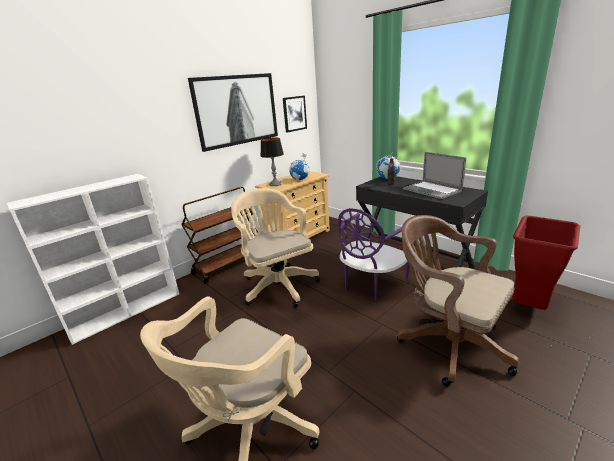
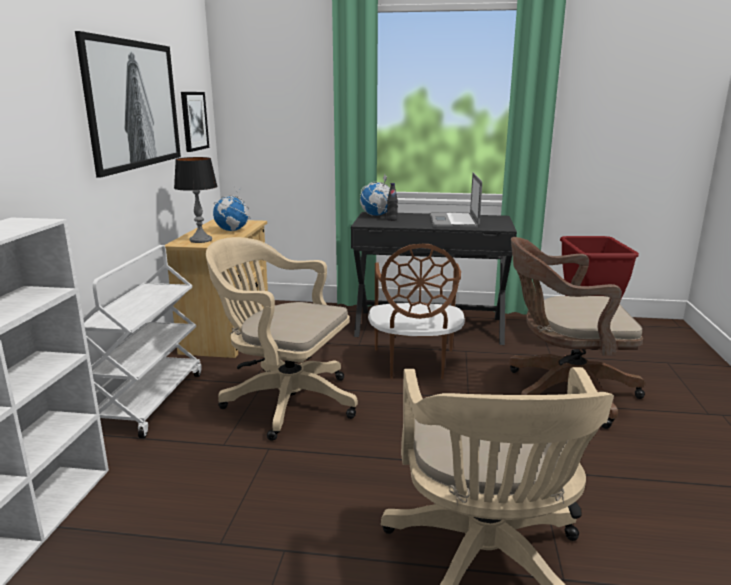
camera: 40 degrees left, 5 degrees down
brown cart [181,187,258,284] -> white cart [83,245,202,438]
purple chair [338,208,409,302] -> brown chair [368,244,465,379]
laptop [403,152,466,199] -> laptop turned 75 degrees clockwise [430,172,482,228]

